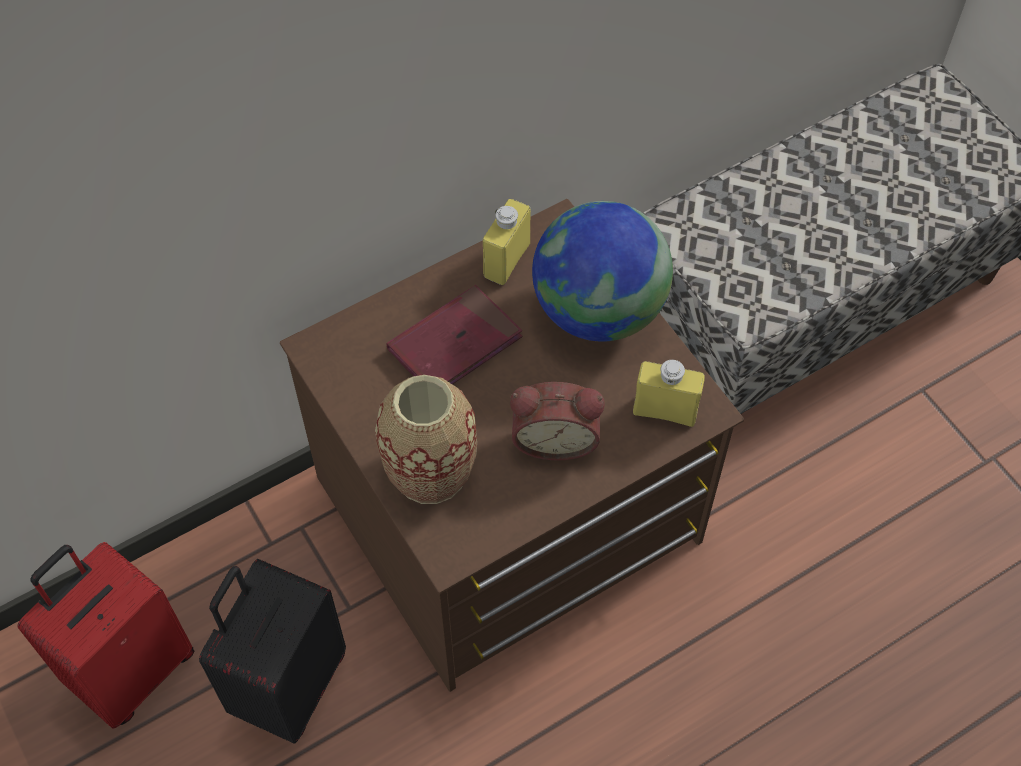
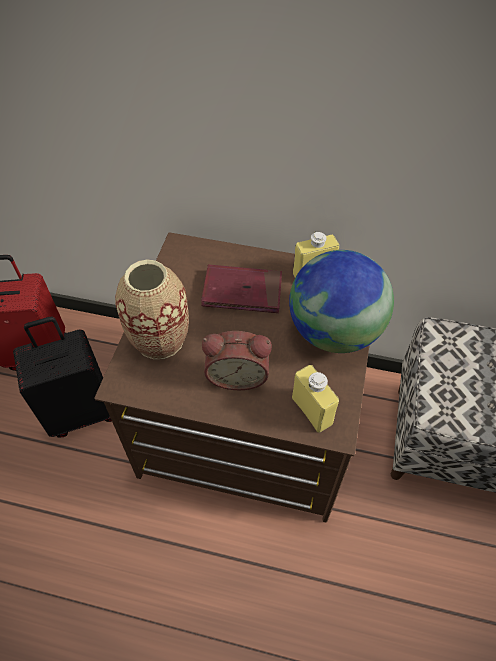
camera: 45 degrees right, 5 degrees down
alarm clock [510,382,605,461] -> alarm clock turned 45 degrees counterclockwise [202,331,272,390]

